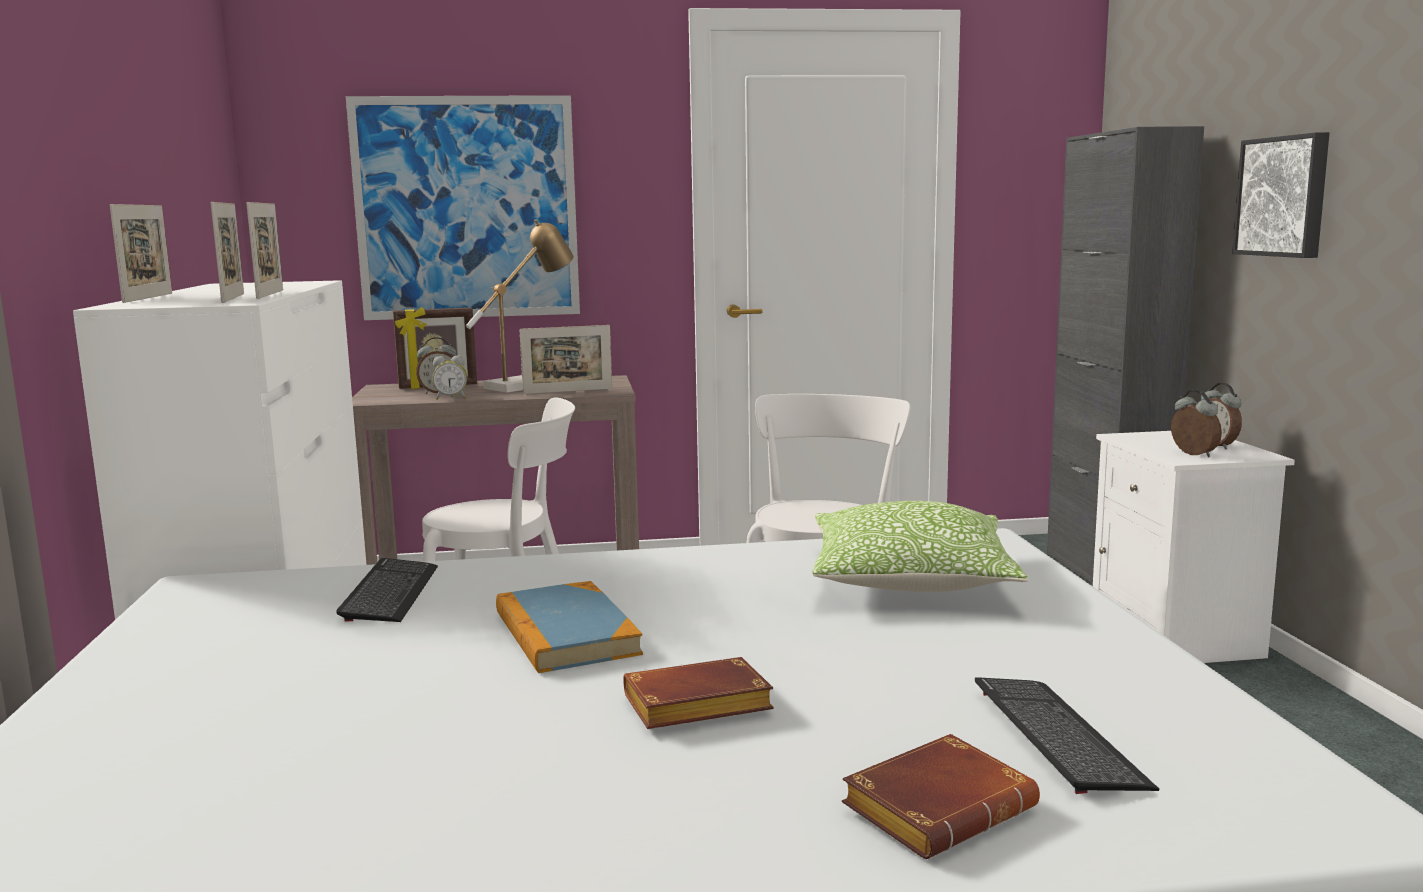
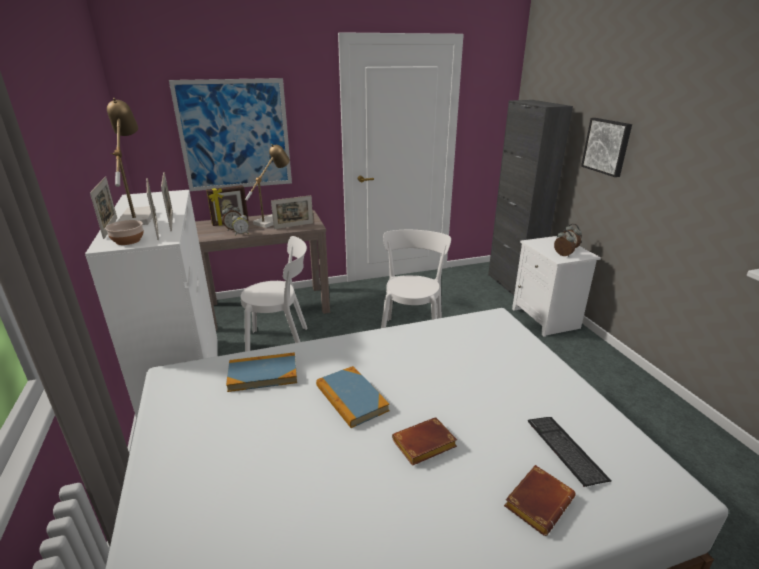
camera: 10 degrees left, 15 degrees up
keyboard [336,558,438,622] -> book [226,352,297,392]
pillow [812,501,1028,592] -> none
none -> bowl [105,220,144,245]
none -> table lamp [107,98,156,225]

